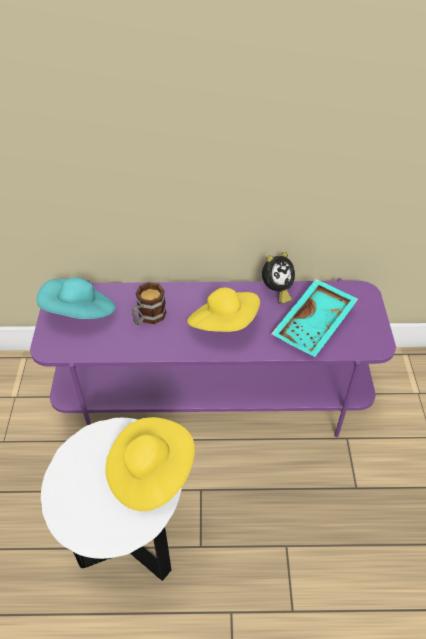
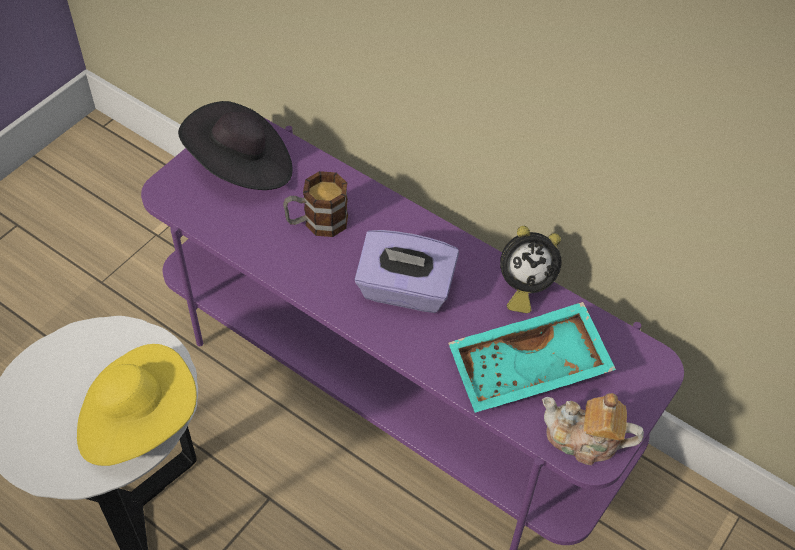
camera: 35 degrees right, 5 degrees up
turquoise hat [37,277,116,319] -> black hat [178,101,292,190]
yellow hat [187,288,260,332] -> purple tissue box [354,230,459,313]
none -> teapot [542,393,644,465]

